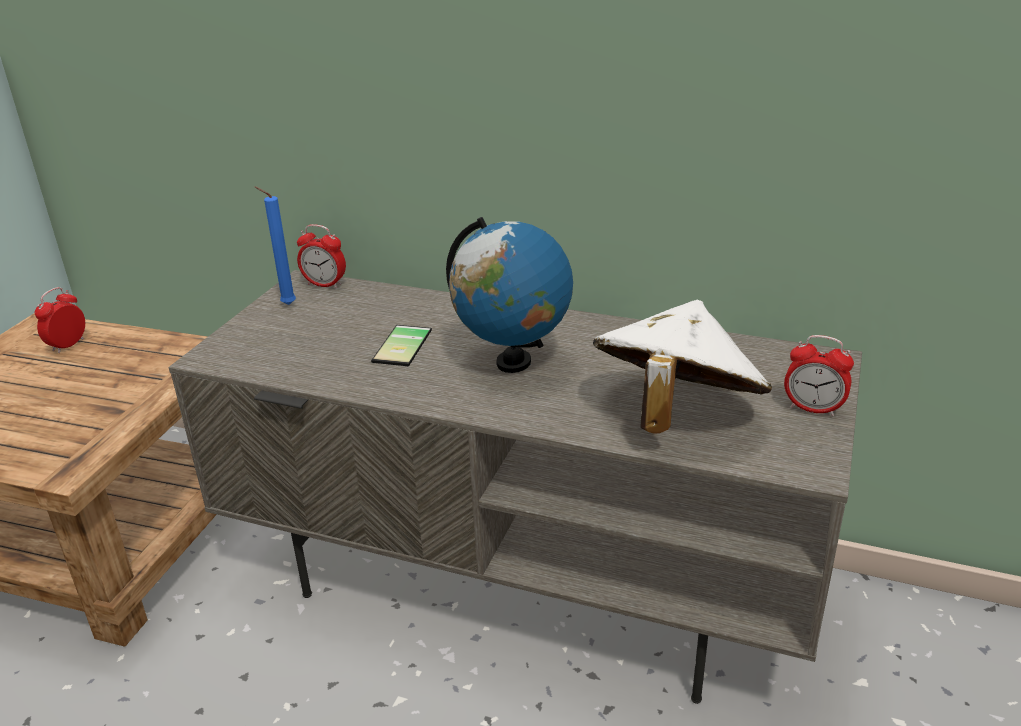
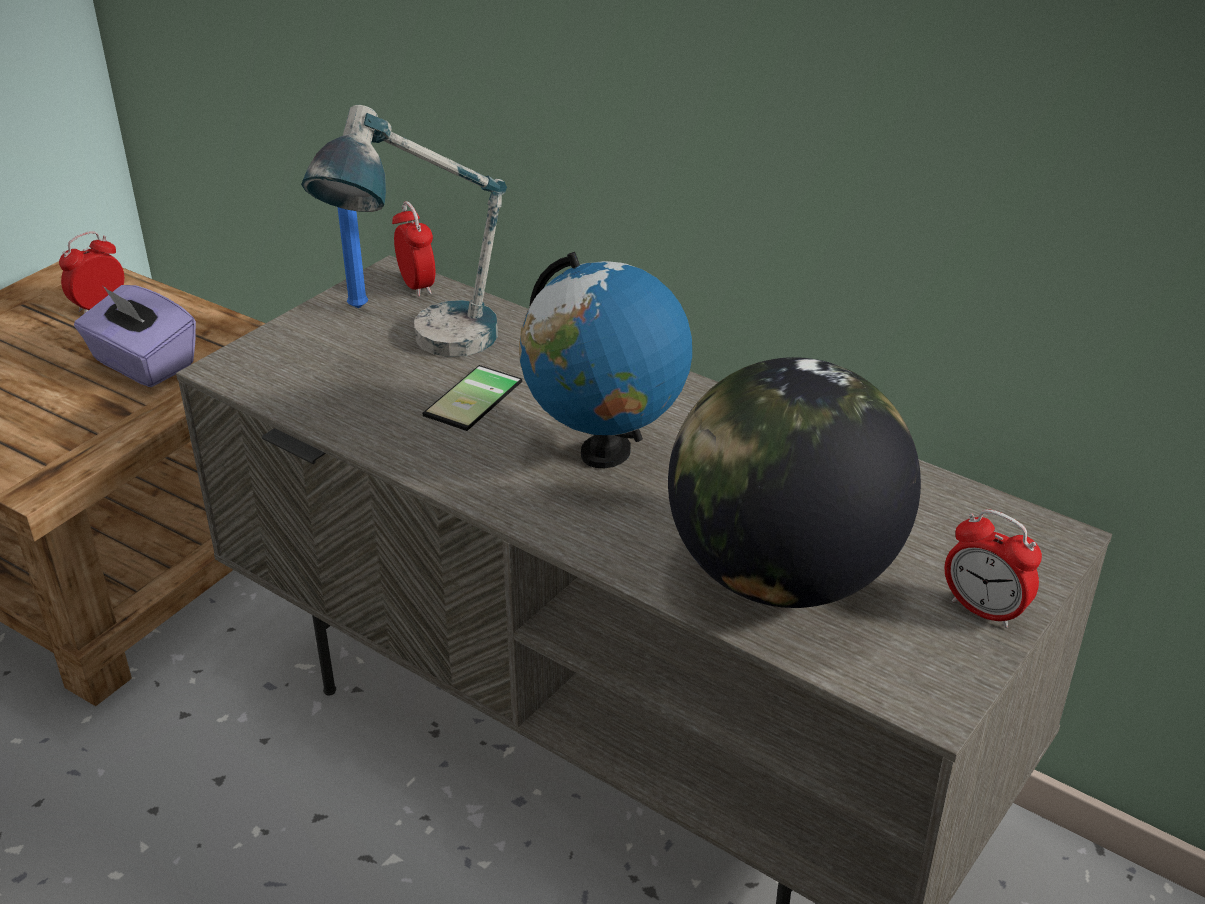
camera: 15 degrees right, 5 degrees up
alarm clock [297,224,346,289] -> alarm clock turned 150 degrees counterclockwise [392,201,435,297]
white hat [593,300,772,434] -> globe [668,357,921,608]
none -> purple tissue box [74,285,196,387]
none -> table lamp [301,105,507,357]

